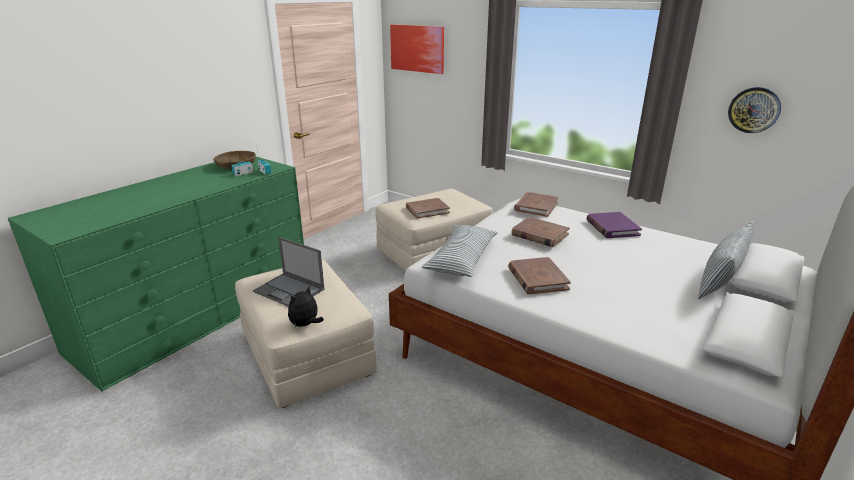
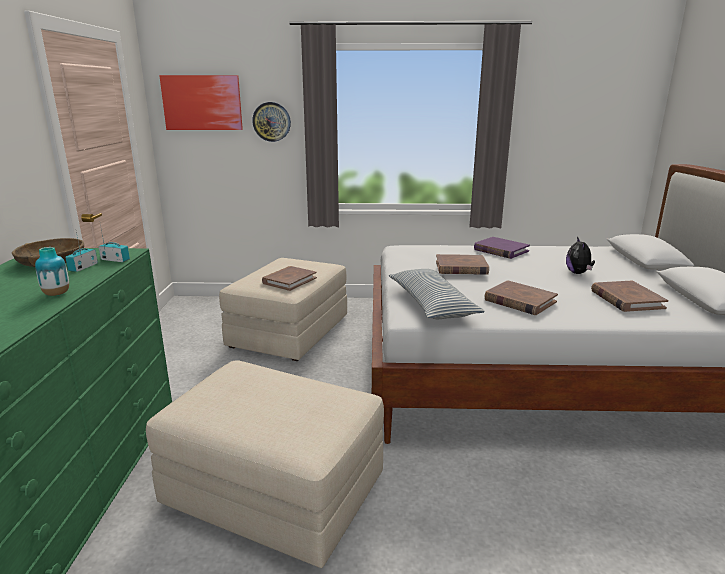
camera: 35 degrees left, 5 degrees down
laptop [253,237,325,306] -> none
plush toy [288,286,324,327] -> plush toy moved to [566,237,595,274]
brown book [514,192,559,217] -> brown book moved to [591,281,668,312]
pillow [698,220,755,299] -> none
wall clock [728,87,781,133] -> wall clock moved to [252,102,291,142]
none -> vase [35,247,69,296]

